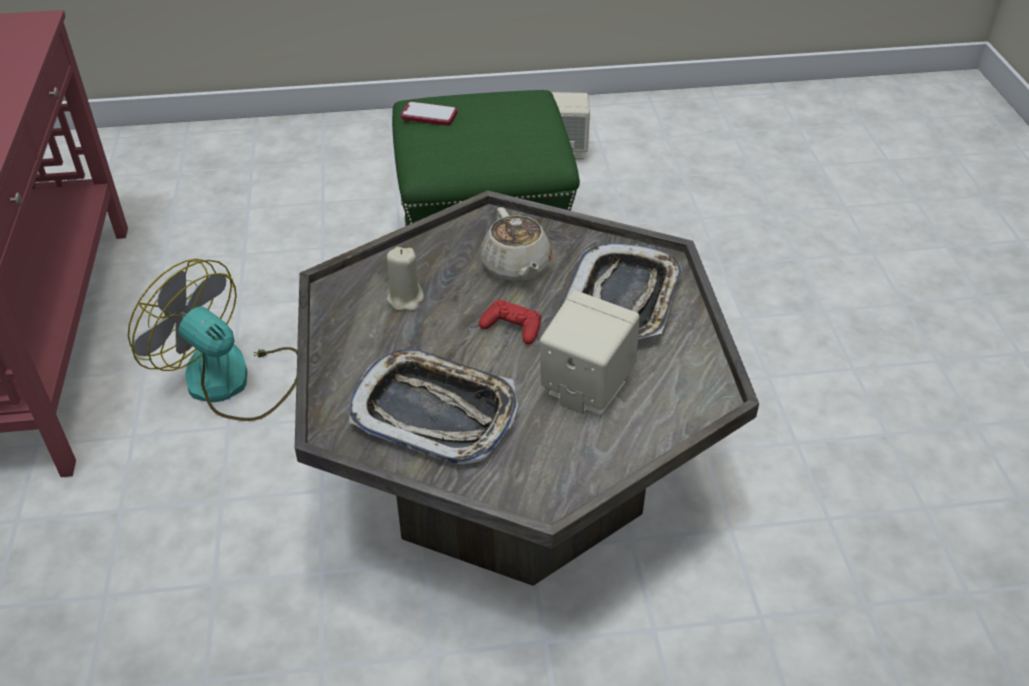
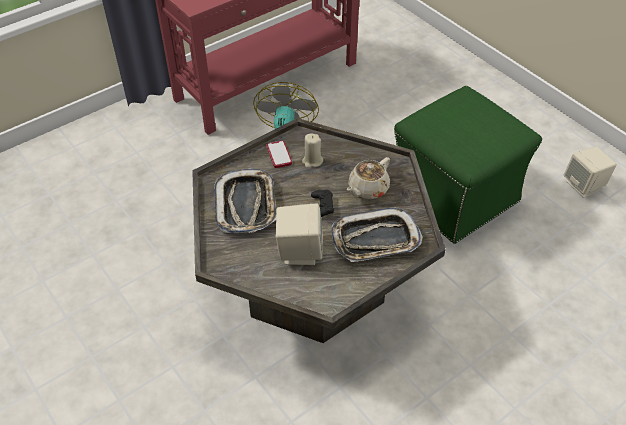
camera: 60 degrees right, 5 degrees up
phone [401,102,457,126] -> phone moved to [267,141,292,168]
red game controller [479,300,541,345] -> black game controller [311,190,334,217]

